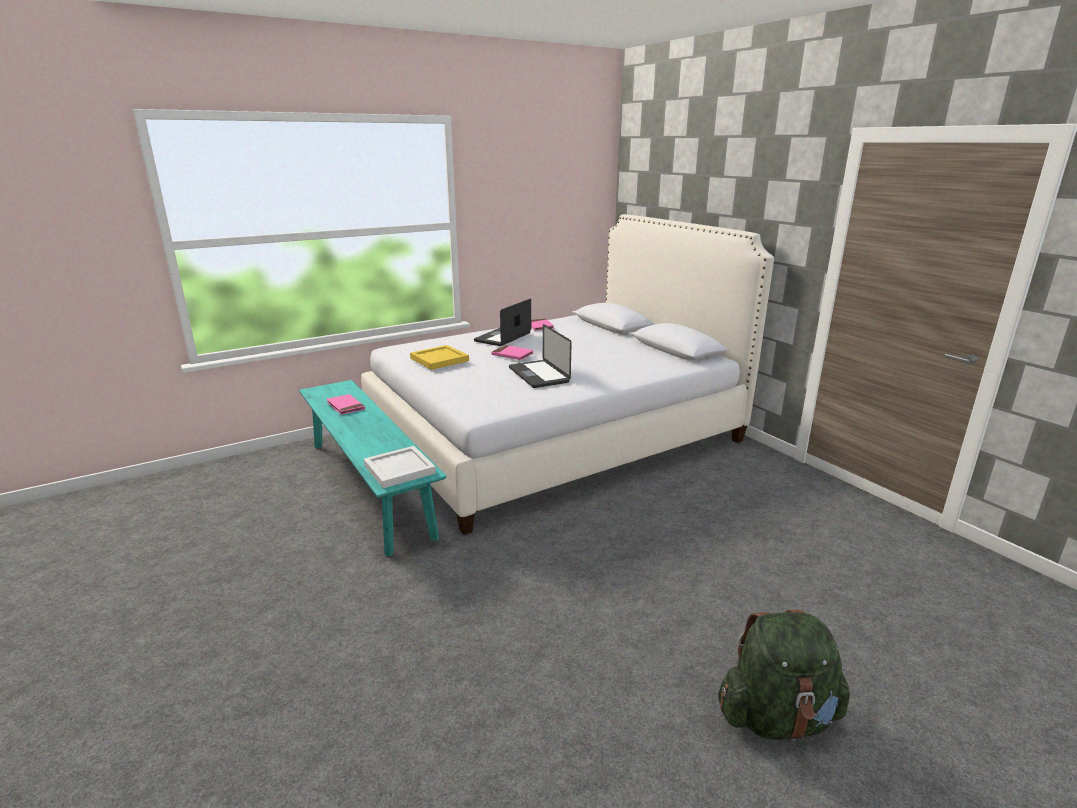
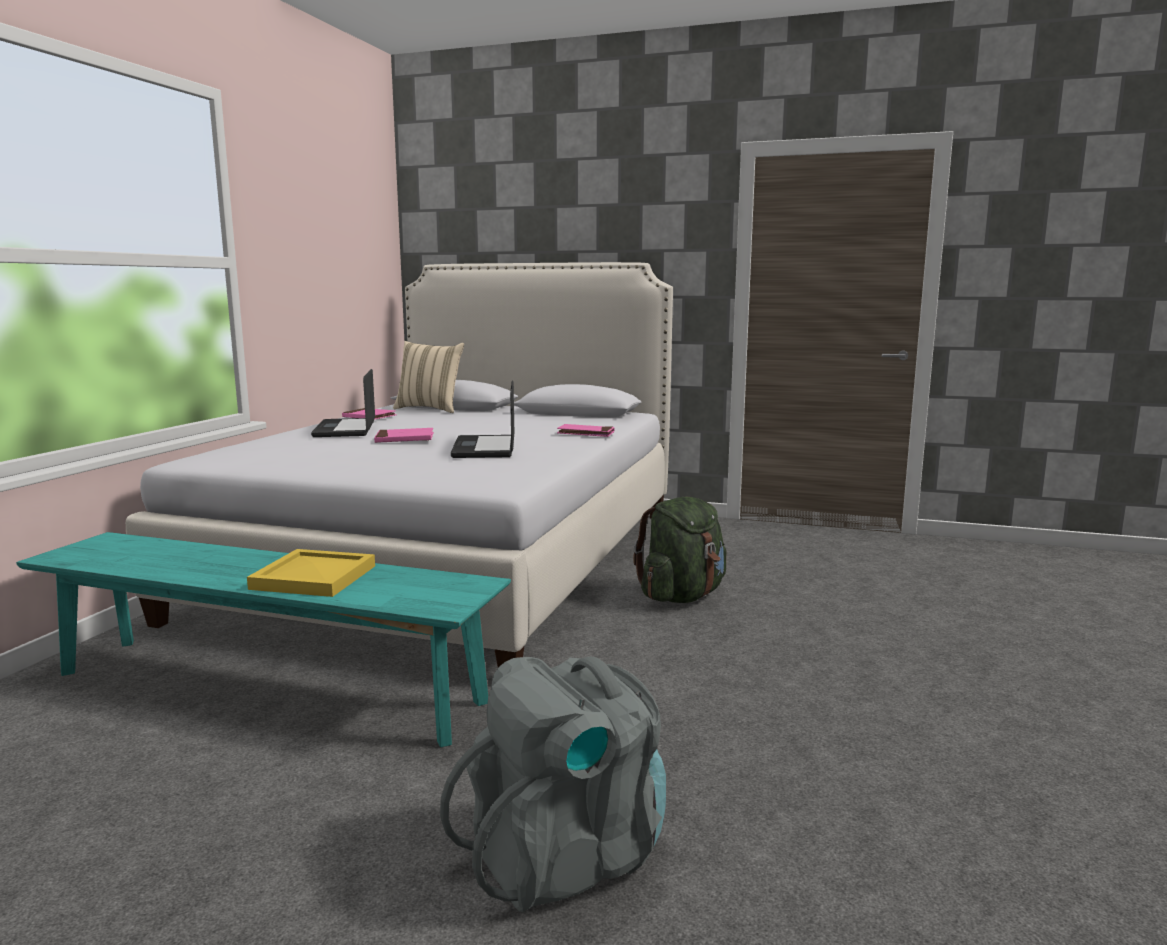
camera: 40 degrees left, 10 degrees down
pink book [327,394,365,415] -> pink book moved to [557,424,614,437]
white tray [364,446,436,488] -> none
yellow tray [410,345,469,370] -> yellow tray moved to [247,549,375,597]
laptop [509,324,572,388] -> laptop turned 60 degrees clockwise [451,380,514,458]
green backpack [718,610,850,740] -> green backpack moved to [633,497,726,603]
none -> beige pillow [393,341,464,413]
none -> grey backpack [440,656,666,912]

